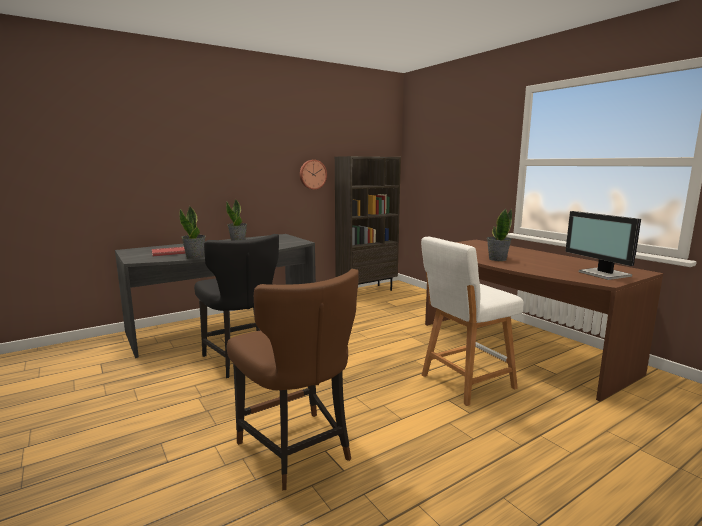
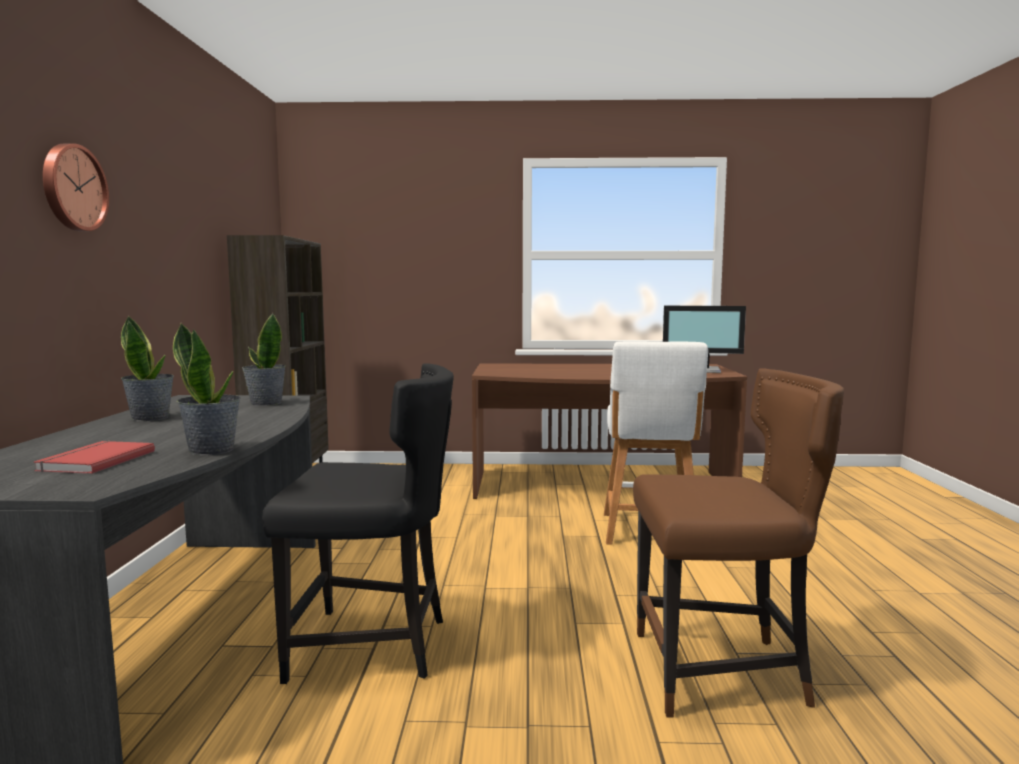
camera: 55 degrees left, 5 degrees down
wall clock [300,160,327,190] -> wall clock moved to [43,143,109,231]
potted plant [487,208,512,261] -> potted plant moved to [242,314,286,406]

